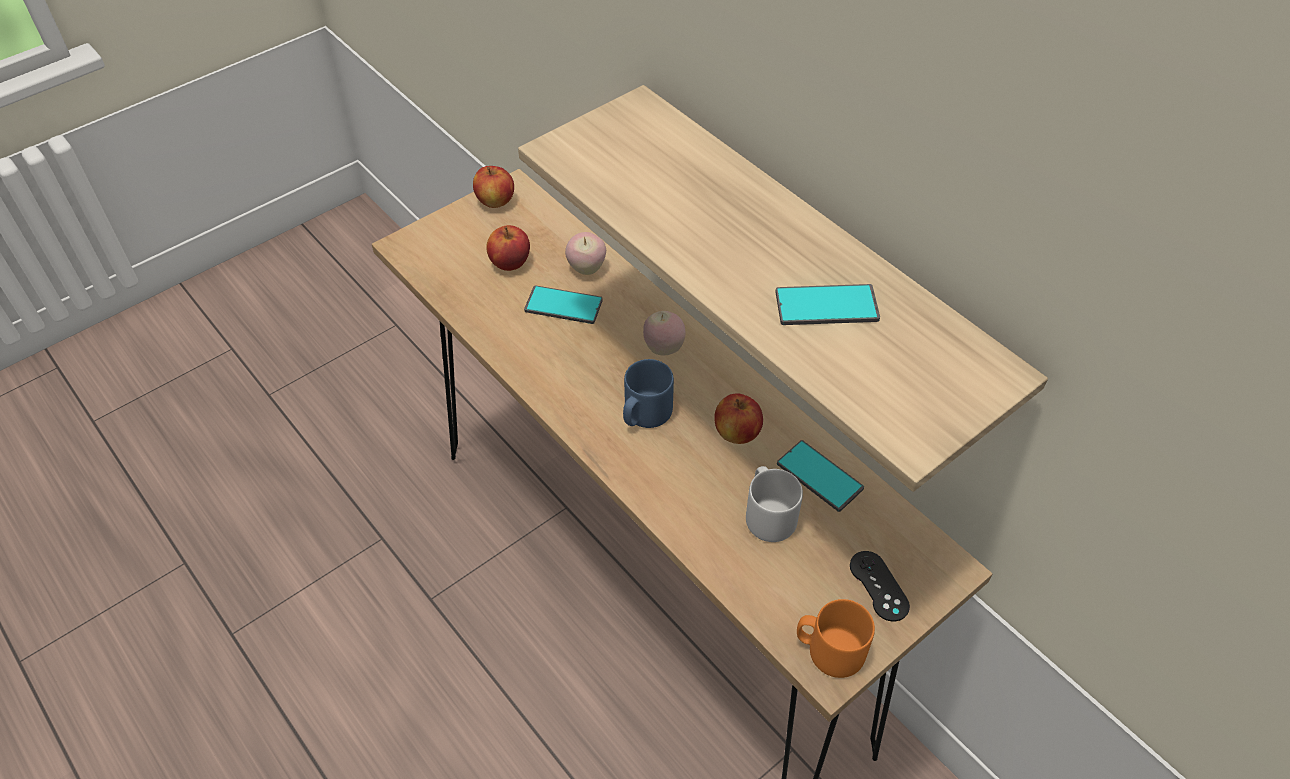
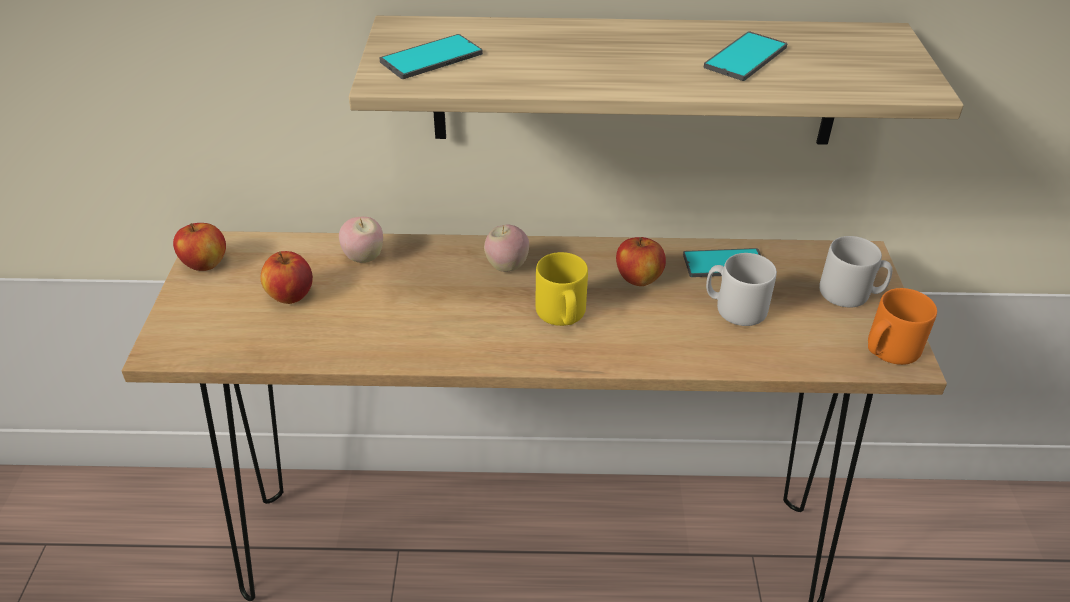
camera: 50 degrees left, 10 degrees down
phone [524,285,603,324] -> phone moved to [380,34,483,79]
blue mug [623,359,674,428] -> yellow mug [535,252,588,326]
black game controller [850,551,910,621] -> grey mug [819,236,892,307]

